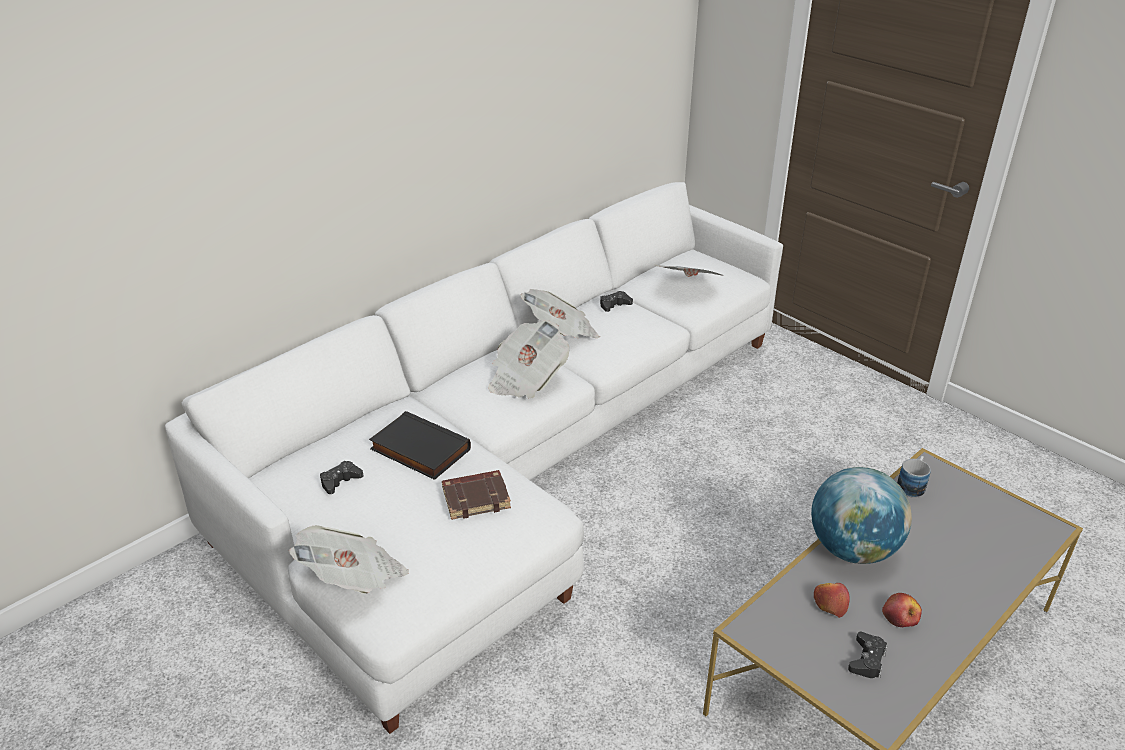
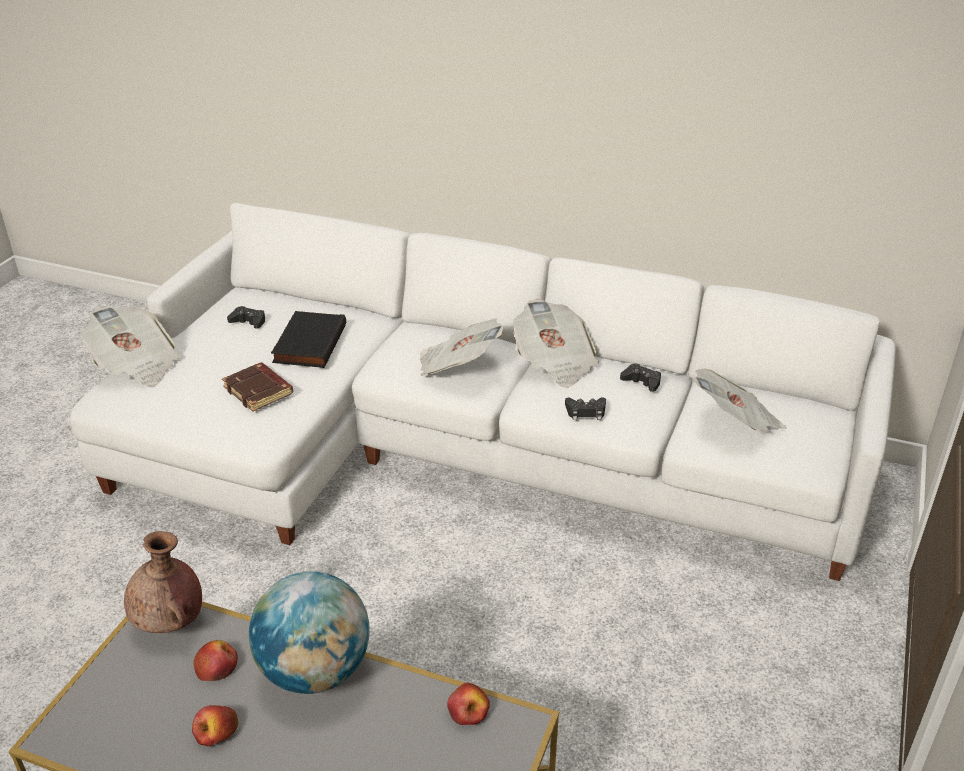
camera: 65 degrees right, 0 degrees up
black game controller [848,632,887,678] -> black game controller moved to [565,398,606,420]
mug [897,456,931,498] -> apple [447,683,490,725]
none -> brown vase [124,531,202,633]

